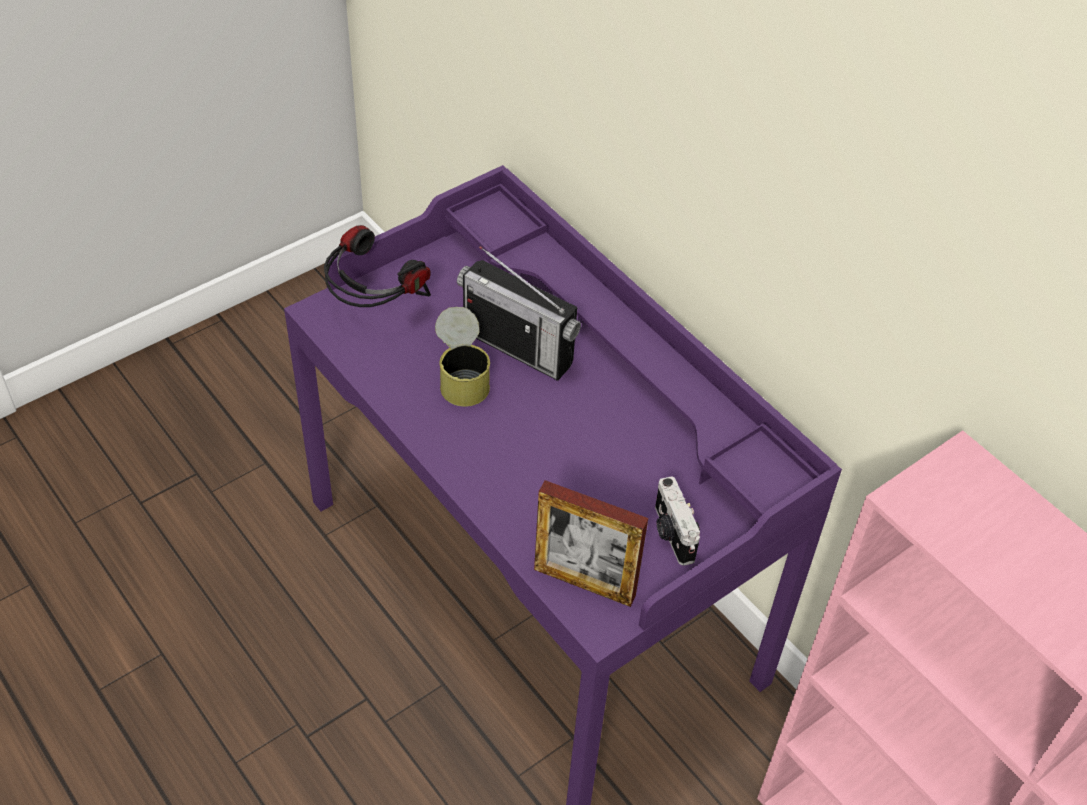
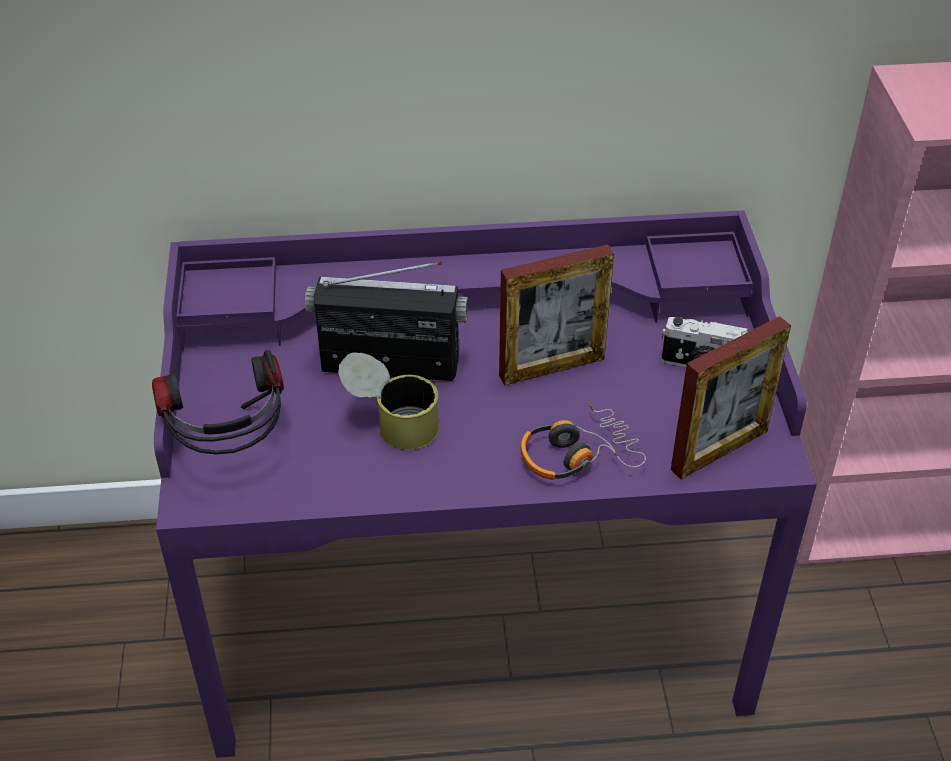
camera: 55 degrees left, 5 degrees down
radio [457,246,581,381] -> radio turned 150 degrees counterclockwise [305,262,468,381]
none -> picture frame [499,245,614,386]
none -> headphones [520,402,646,480]

